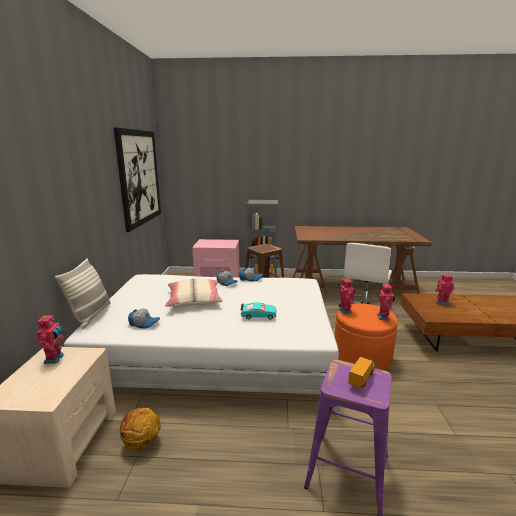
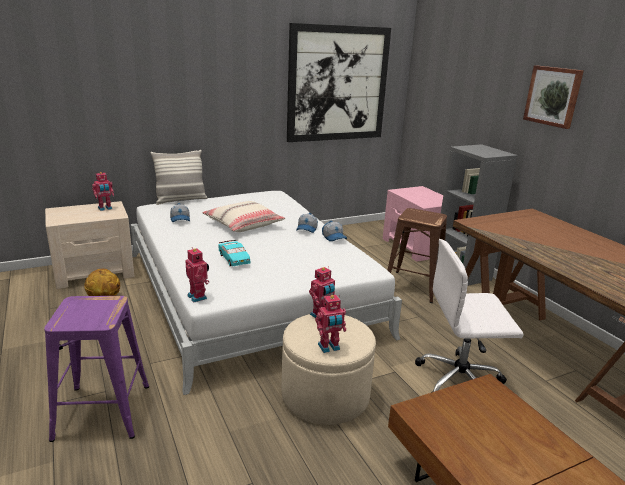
camera: 60 degrees right, 5 degrees up
orange ottoman [335,303,398,370] -> beige ottoman [281,314,376,425]
toy truck [348,357,375,389] -> none
toy robot [435,274,454,305] -> toy robot moved to [185,247,209,303]
none -> picture [523,65,584,129]

